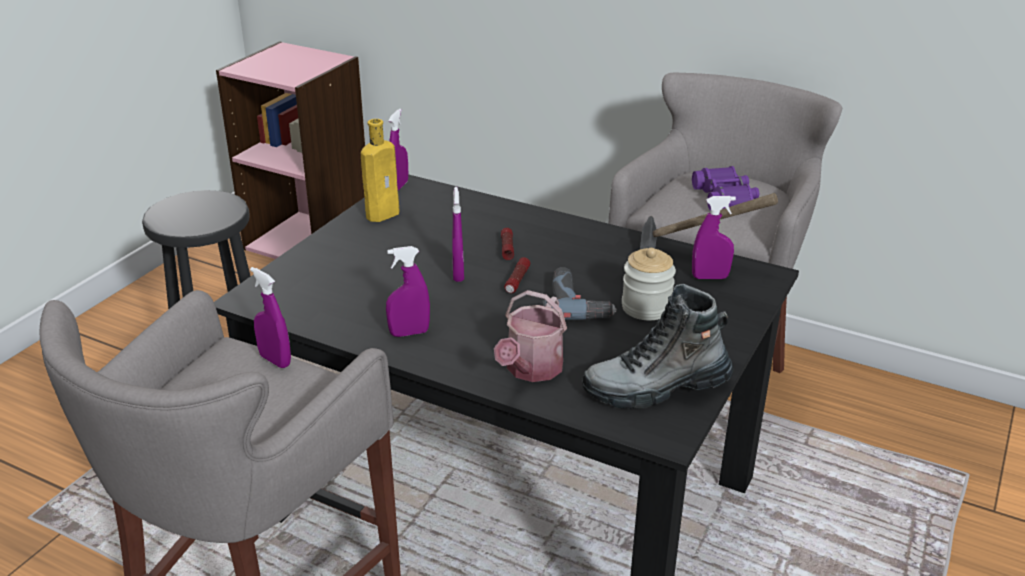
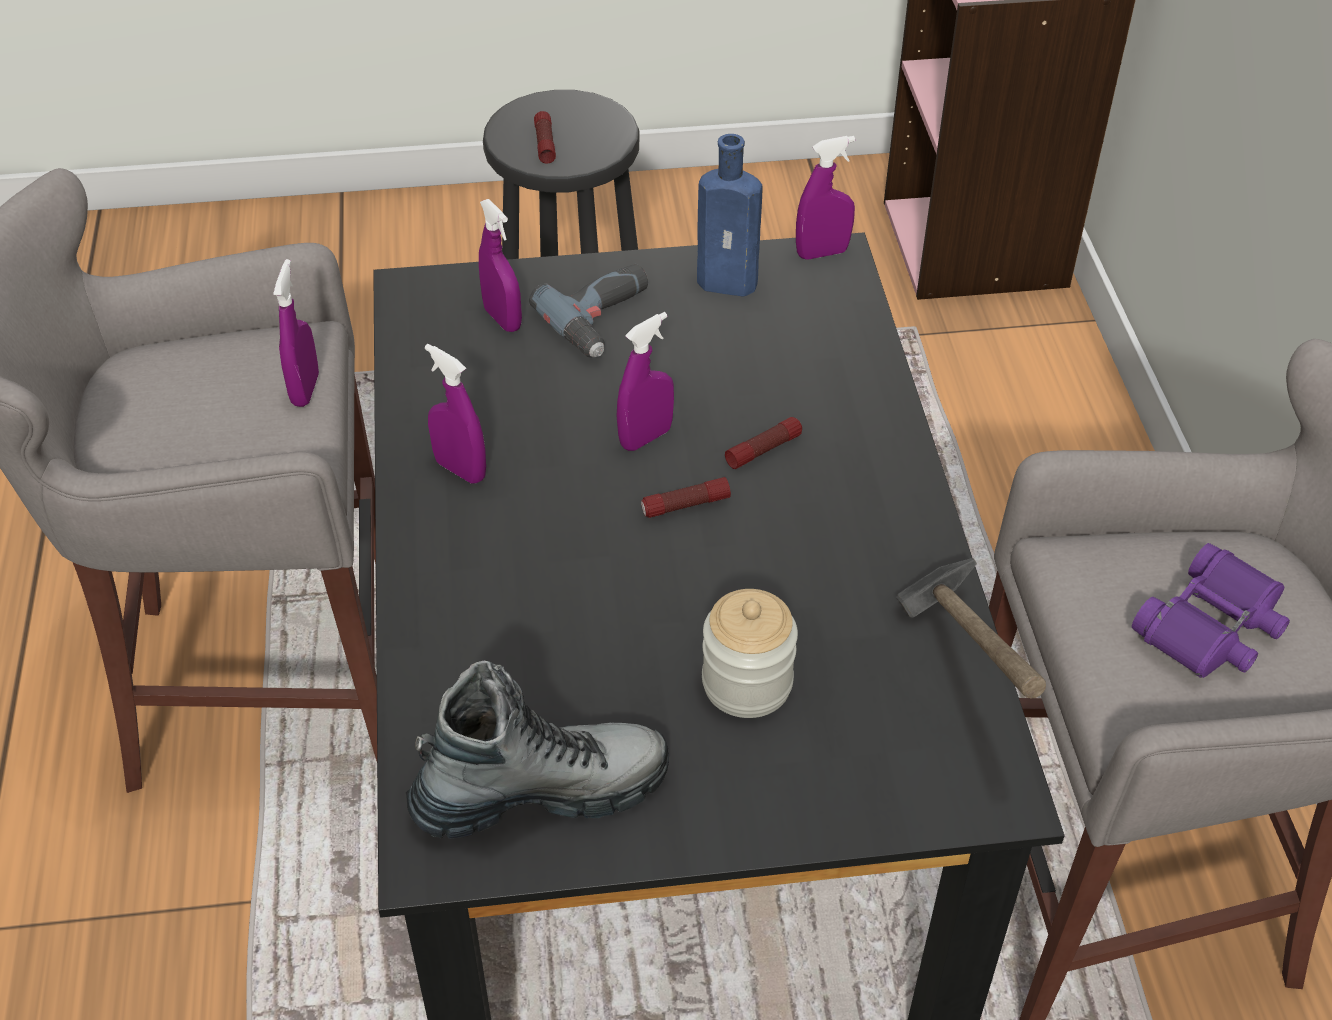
camera: 55 degrees right, 15 degrees up
yellow bottle [361,119,399,222] -> blue bottle [697,134,763,296]
watering can [494,290,567,382] -> none
power drill [542,267,617,320] -> power drill moved to [529,264,648,358]
boot [582,284,734,409] -> boot turned 120 degrees clockwise [406,661,669,839]
purple spray bottle [692,196,736,279] -> purple spray bottle moved to [479,199,522,332]
none -> flashlight [534,111,556,164]

